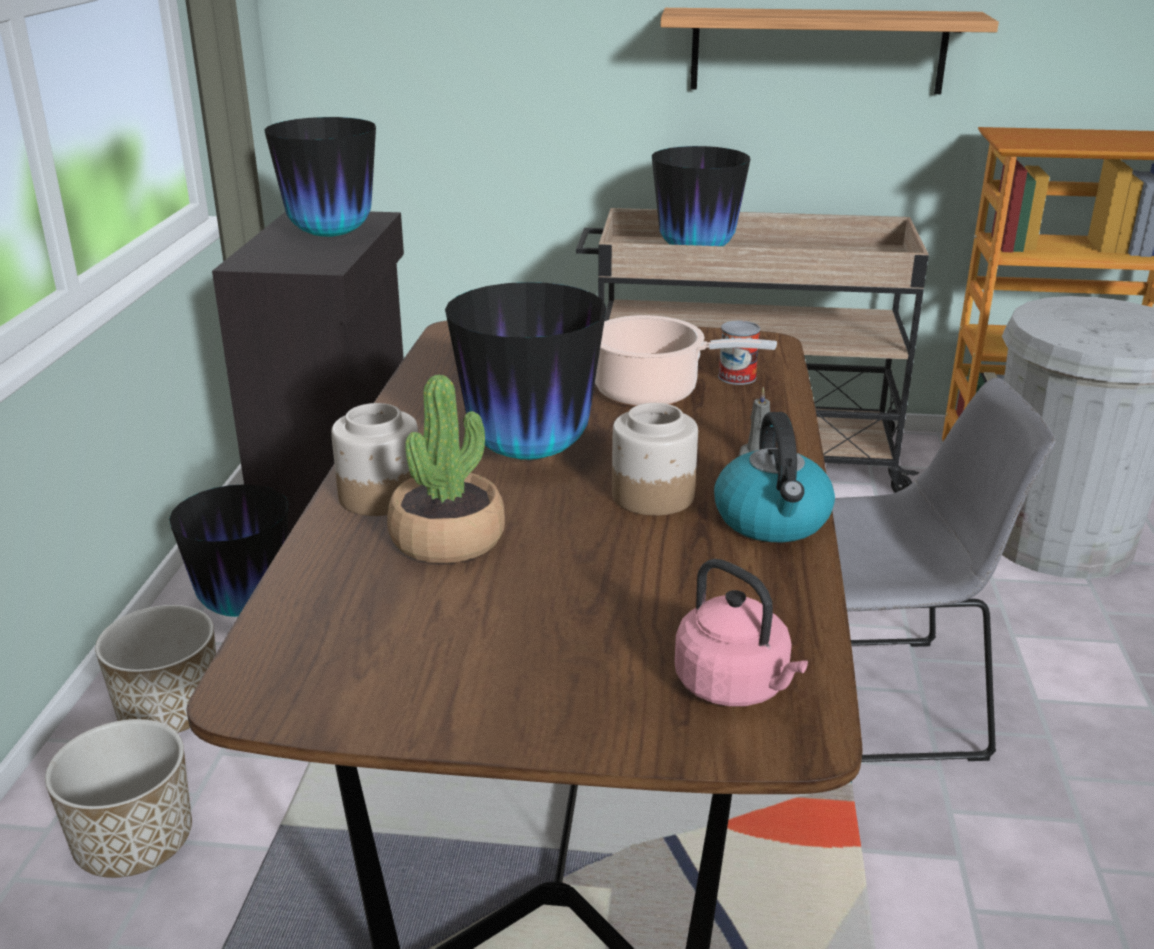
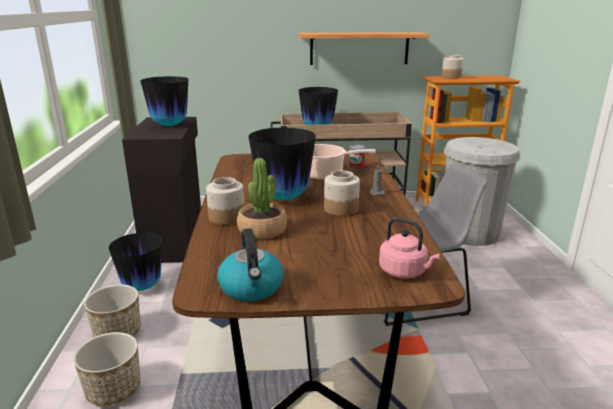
camera: 10 degrees left, 5 degrees down
kettle [714,412,835,543] -> kettle moved to [217,228,284,302]
none -> jar [441,54,464,79]

